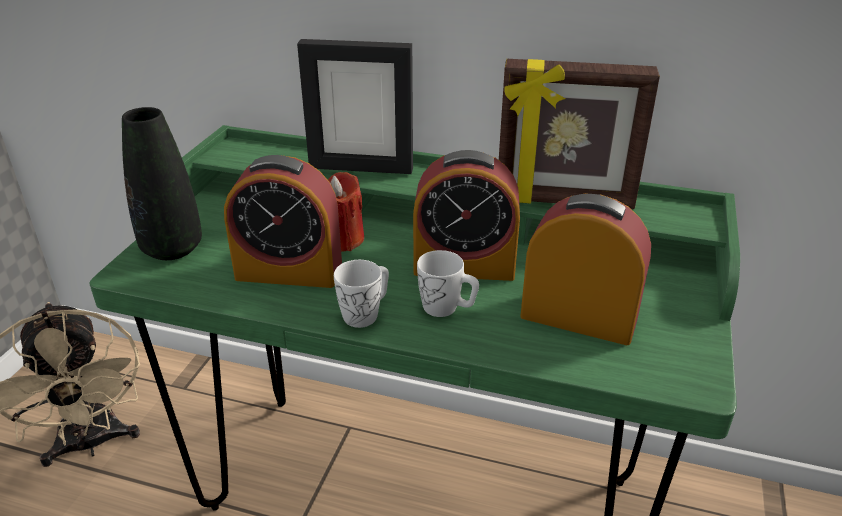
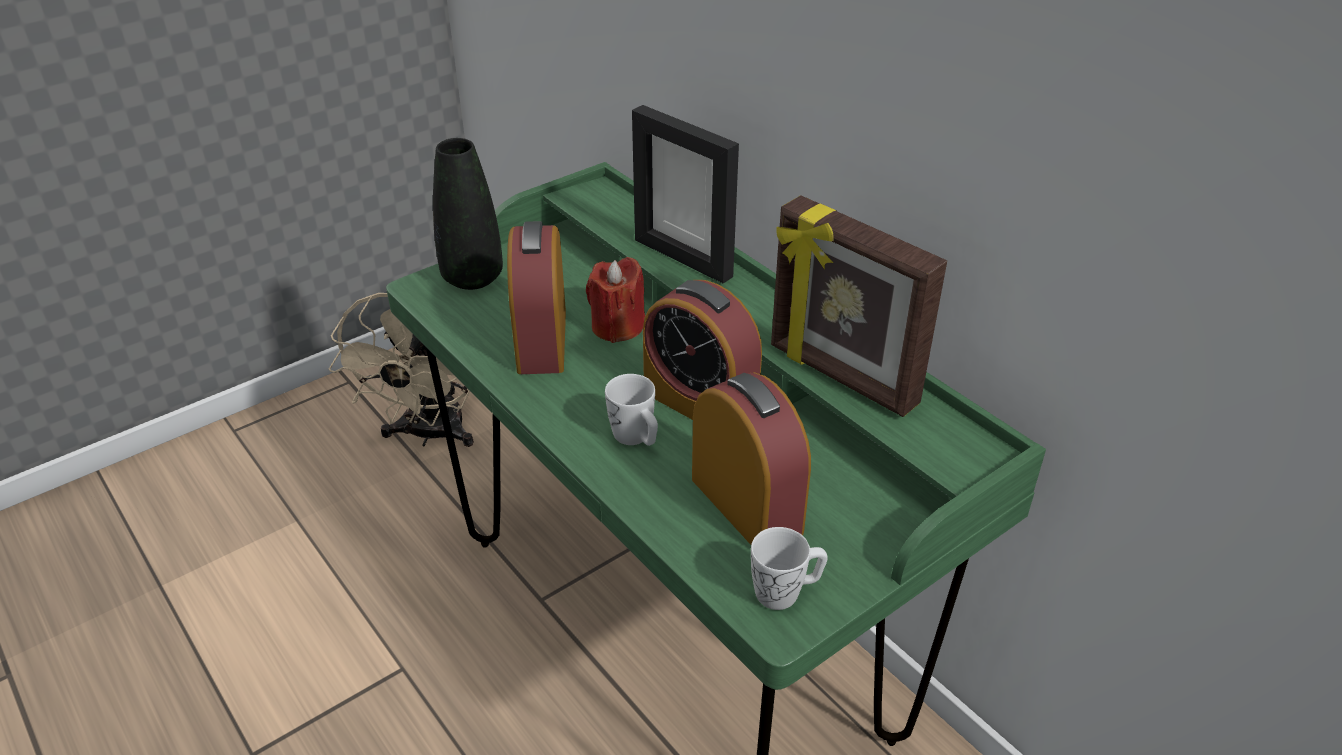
camera: 35 degrees right, 5 degrees up
alarm clock [224,155,342,288] -> alarm clock turned 45 degrees clockwise [507,221,566,374]
white mug [334,260,389,328] -> white mug moved to [751,527,828,610]

